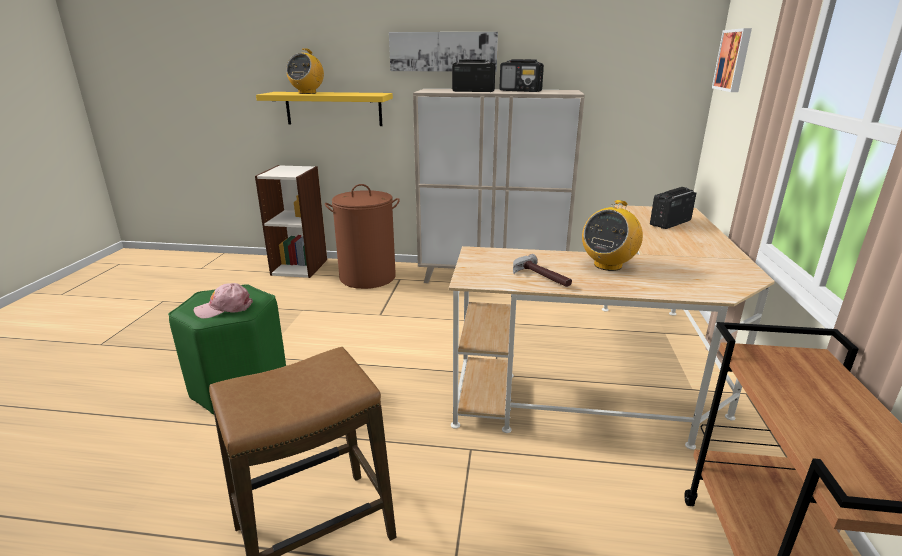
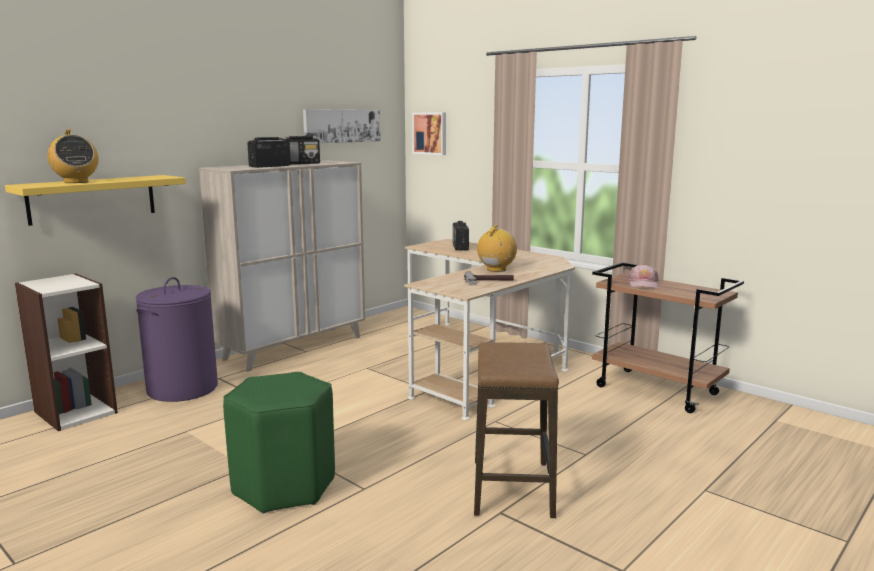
camera: 55 degrees left, 10 degrees down
pink cap [193,283,253,319] -> pink cap moved to [627,264,659,288]
brown laundry basket [325,184,400,289] -> purple laundry basket [135,277,218,402]
picture [389,32,498,72] -> picture moved to [303,109,381,143]
radio [582,200,643,271] -> radio turned 135 degrees counterclockwise [477,225,517,272]

